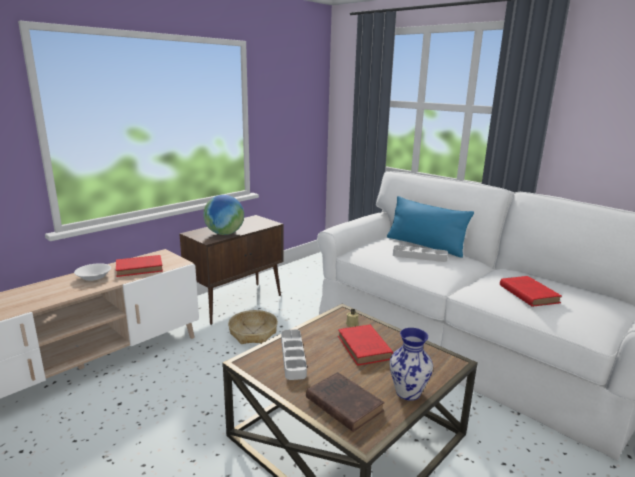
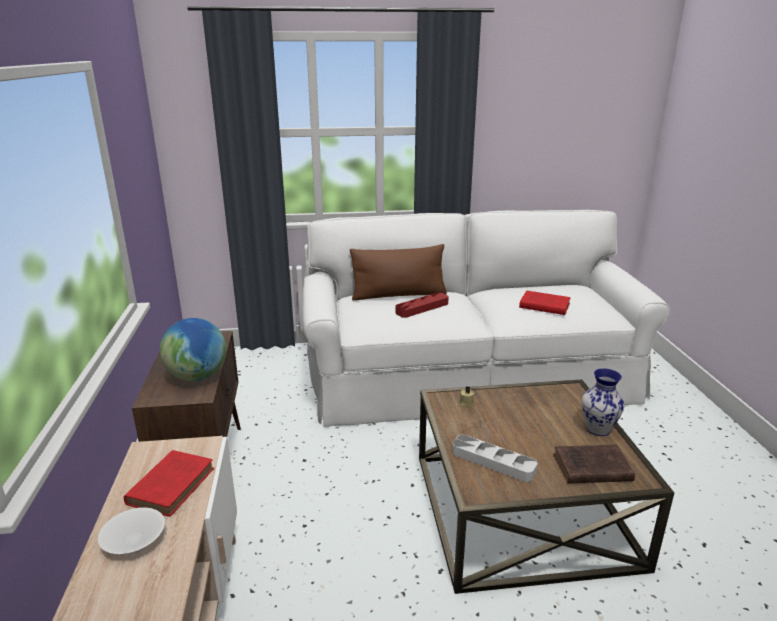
camera: 50 degrees left, 5 degrees up
basket [228,310,278,344] -> none
red book [338,324,394,366] -> none
blue pillow [387,196,474,258] -> brown pillow [350,244,447,301]
grey tray [393,245,448,262] -> red tray [395,293,449,318]

